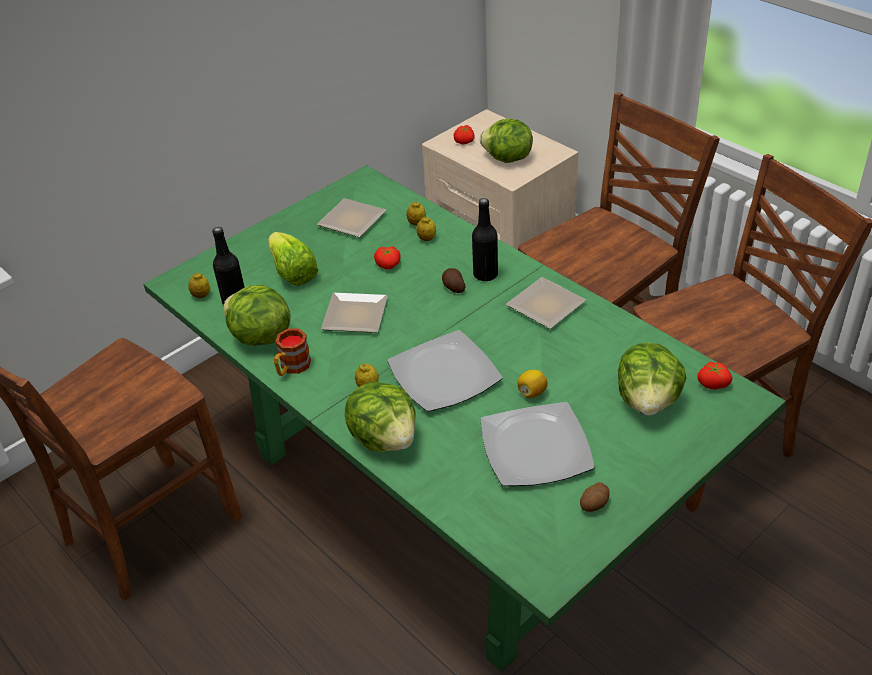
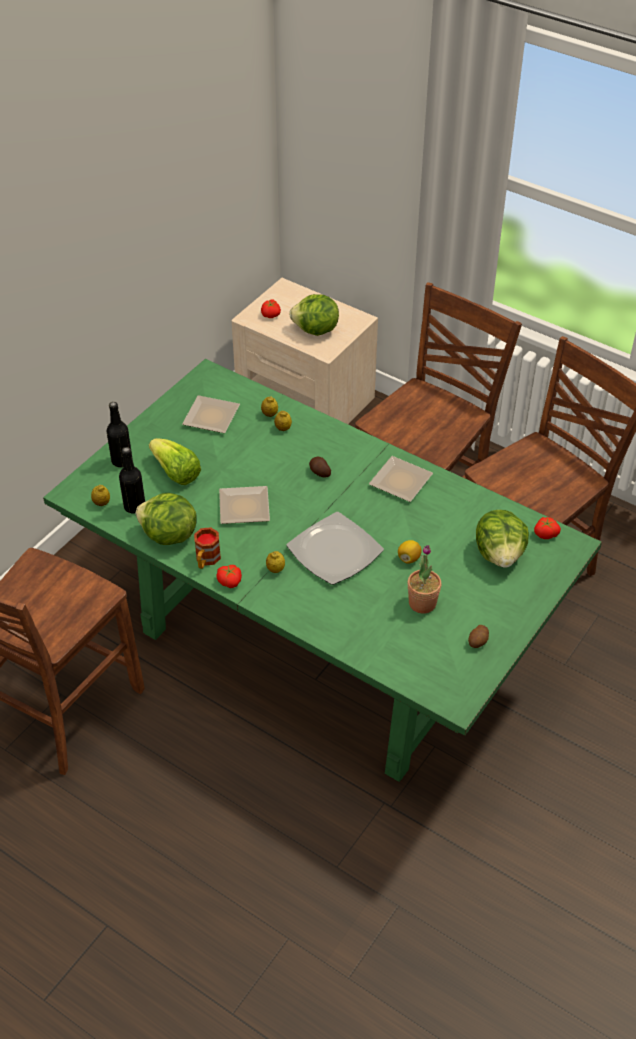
camera: 15 degrees left, 5 degrees up
lettuce [345,382,416,452] -> none
tomato [374,246,401,270] -> tomato moved to [216,565,242,588]
black bottle [472,198,498,281] -> black bottle moved to [106,402,133,468]
plate [480,402,595,486] -> potted plant [408,545,441,614]

